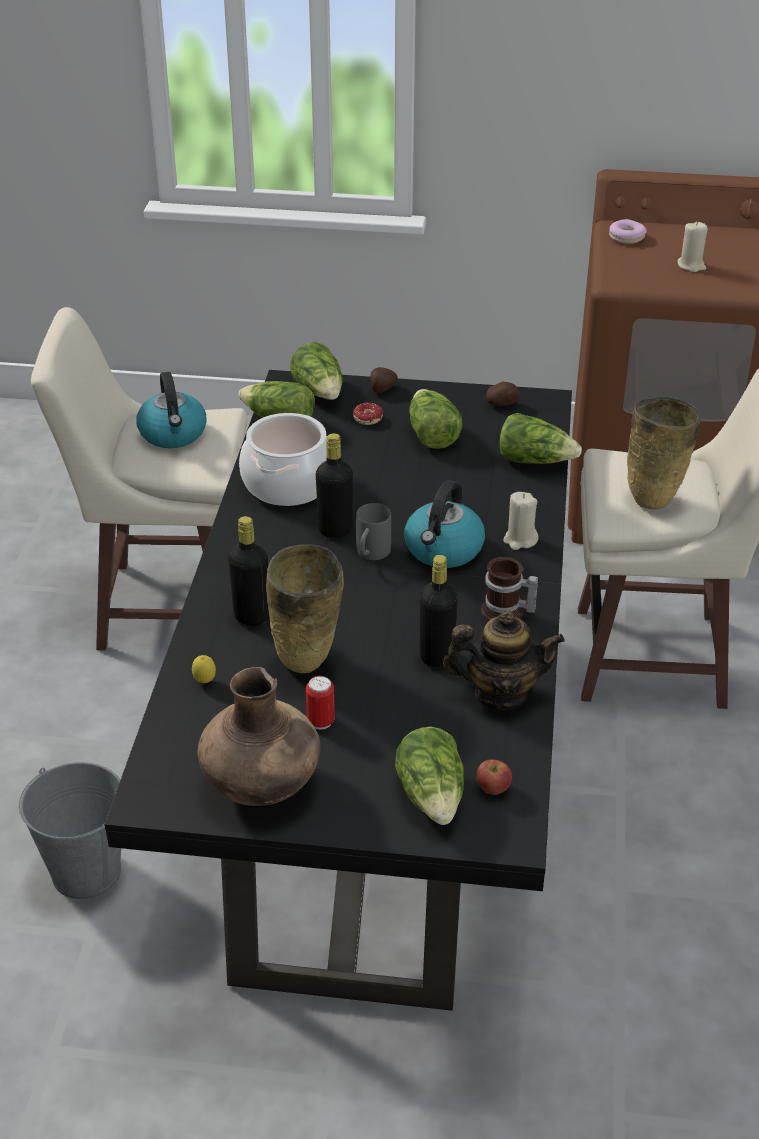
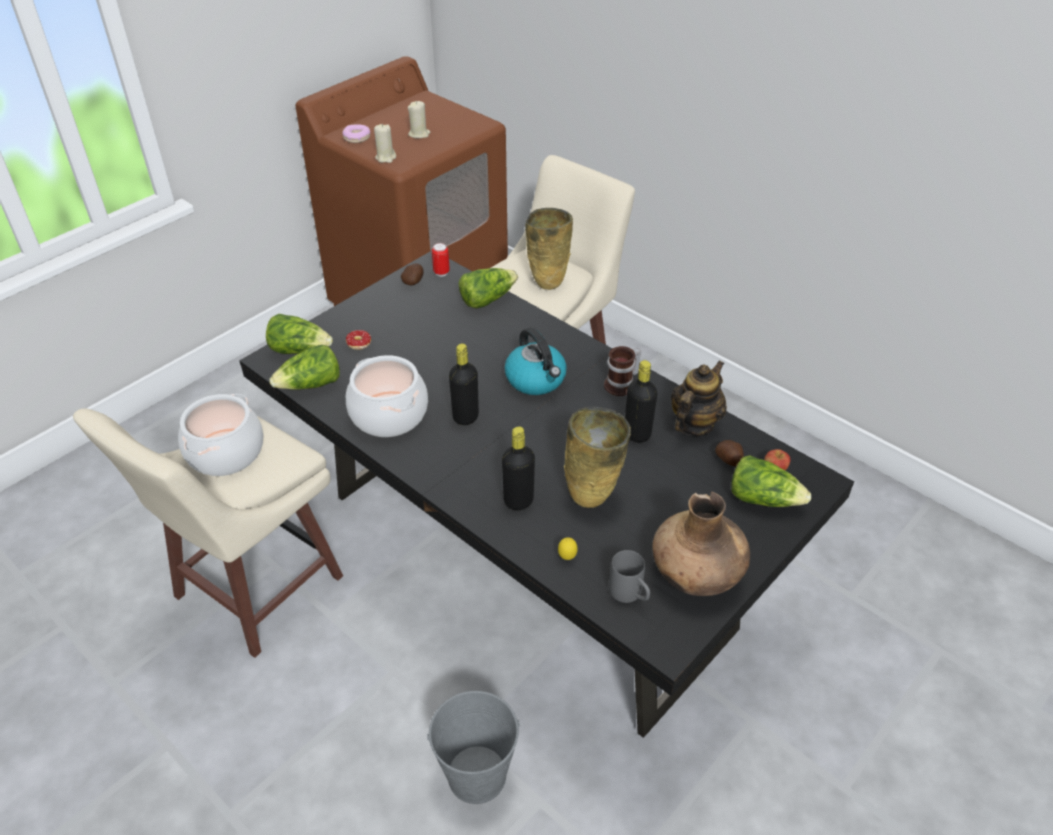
camera: 55 degrees left, 5 degrees up
kettle [137,372,207,448] -> cooking pot [178,394,264,476]
can [306,676,335,730] -> can moved to [432,243,450,276]
grey mug [356,503,391,560] -> grey mug moved to [609,550,650,603]
potato [370,367,398,393] -> potato moved to [715,440,744,466]
lettuce [409,389,462,449] -> none
beige candle [503,492,539,550] -> beige candle moved to [374,124,396,163]

